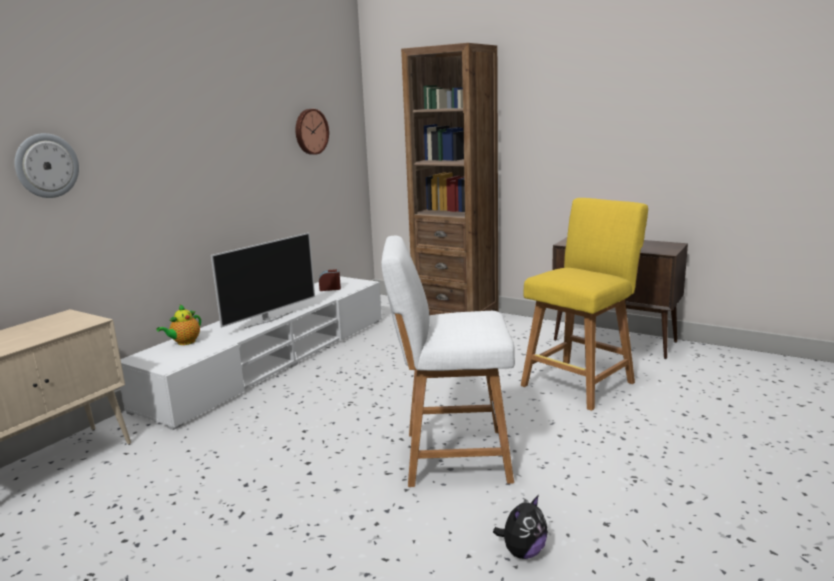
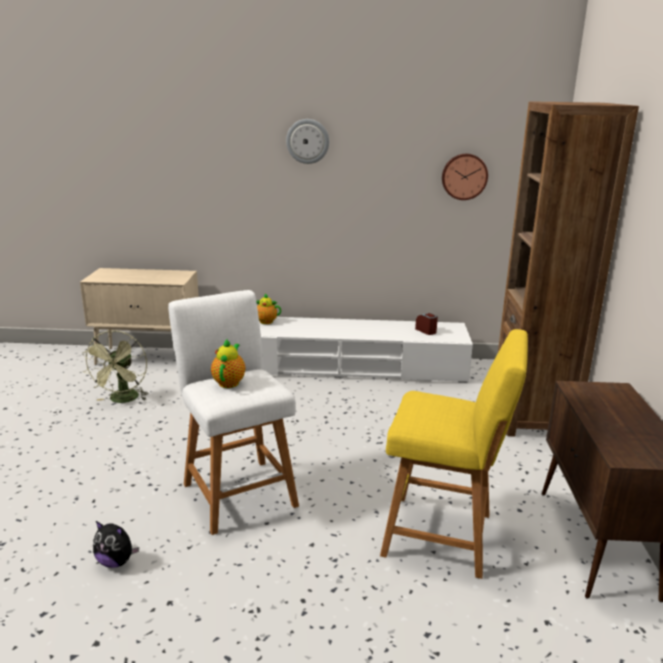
camera: 60 degrees right, 5 degrees up
wall clock [15,133,79,198] -> wall clock moved to [286,119,329,164]
television [211,232,315,328] -> none
none -> green fan [82,330,149,403]
none -> teapot [211,339,245,388]

